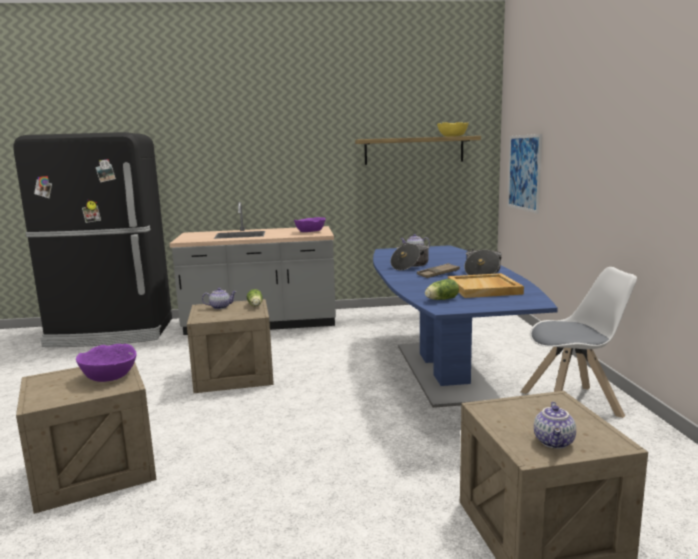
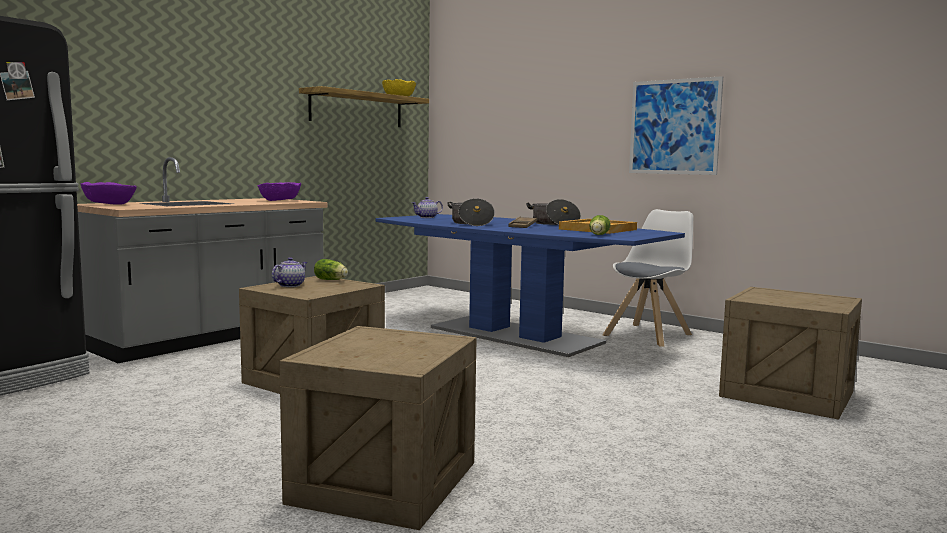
camera: 45 degrees left, 5 degrees down
purple bowl [76,344,137,382] -> purple bowl moved to [81,182,137,205]
picture [508,134,542,214] -> picture moved to [629,76,723,175]
teapot [534,402,576,449] -> none

